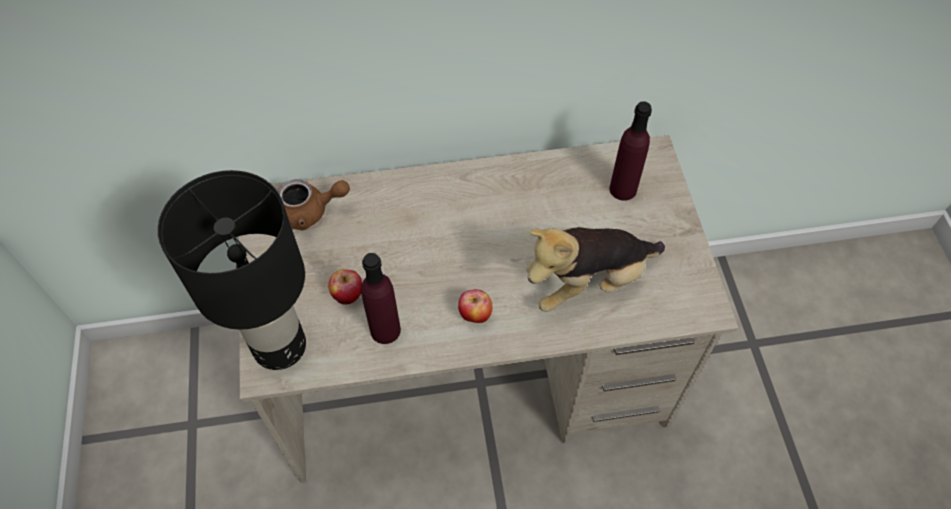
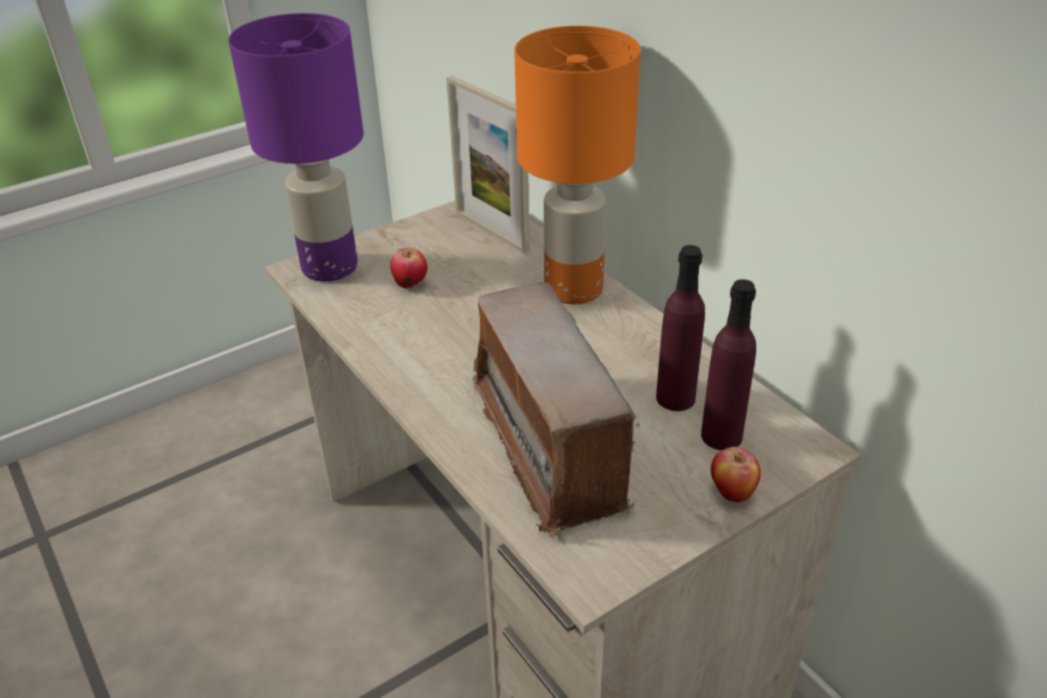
camera: 65 degrees right, 20 degrees down
black table lamp [158,170,306,370] -> purple table lamp [228,13,364,282]
brown teapot [278,179,350,230] -> picture frame [446,76,530,254]
purple bottle [361,253,401,344] -> purple bottle moved to [656,245,705,411]
apple [458,289,492,323] -> apple moved to [711,447,761,502]
plush toy [526,227,665,312] -> radio [473,282,640,539]
none -> orange table lamp [515,26,641,304]

